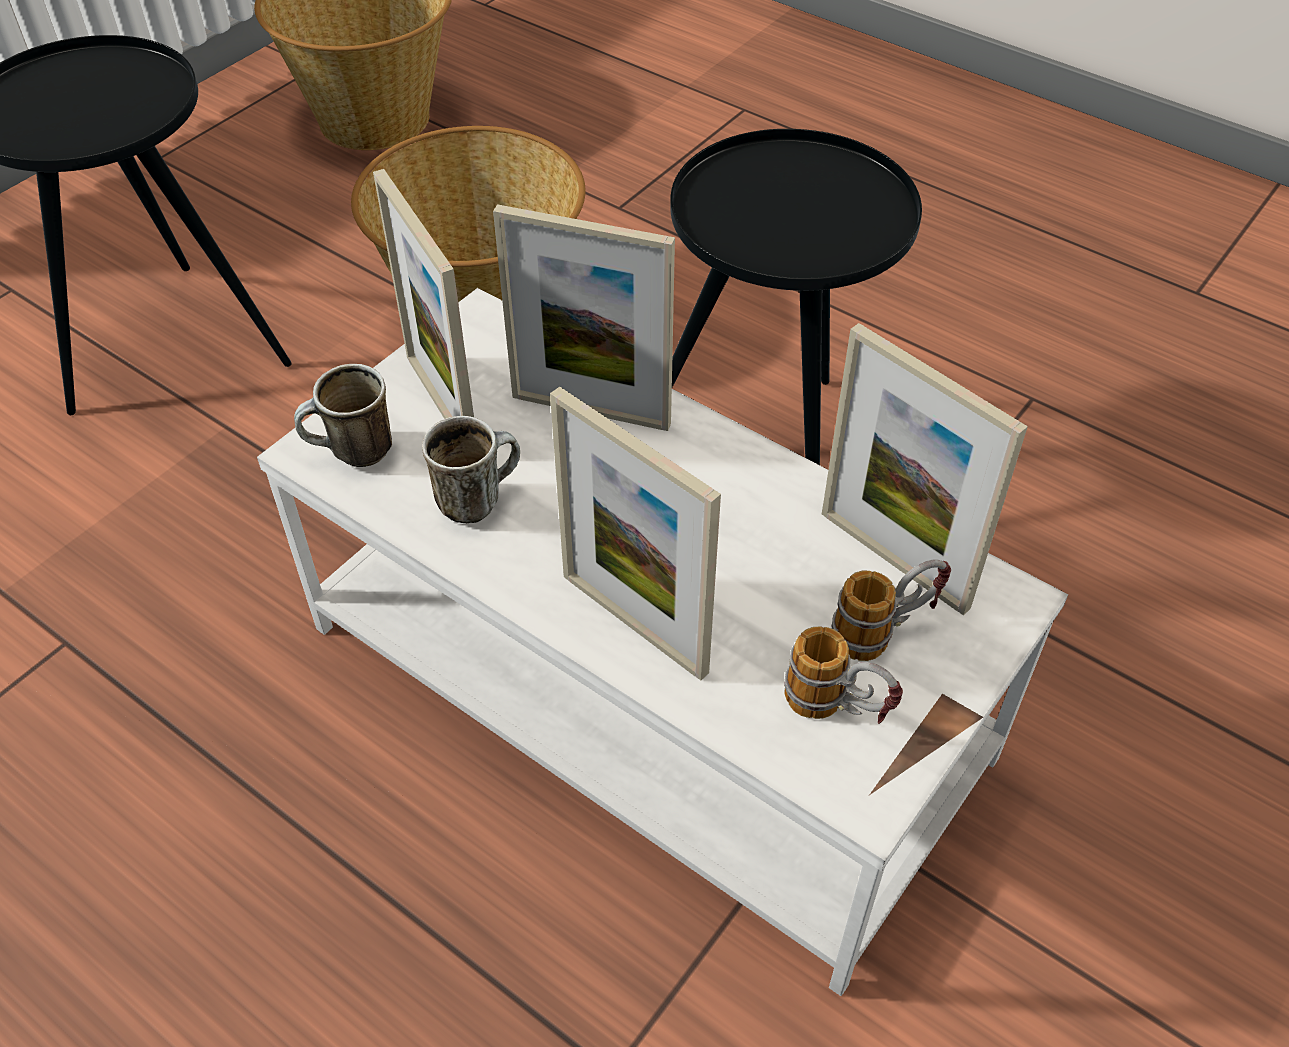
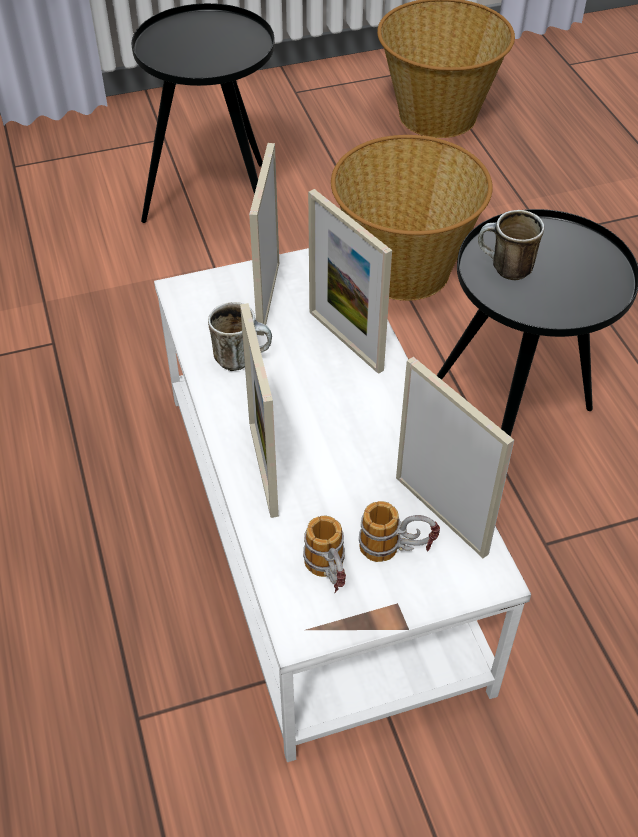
camera: 35 degrees right, 0 degrees up
mug [294,364,392,467] -> mug moved to [478,210,544,280]
picture frame [822,323,1028,615] -> picture frame turned 150 degrees clockwise [396,357,514,558]

